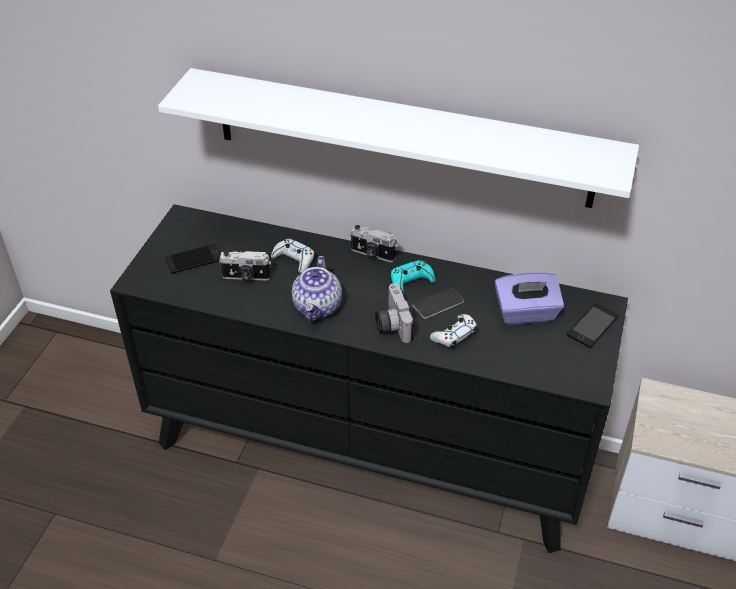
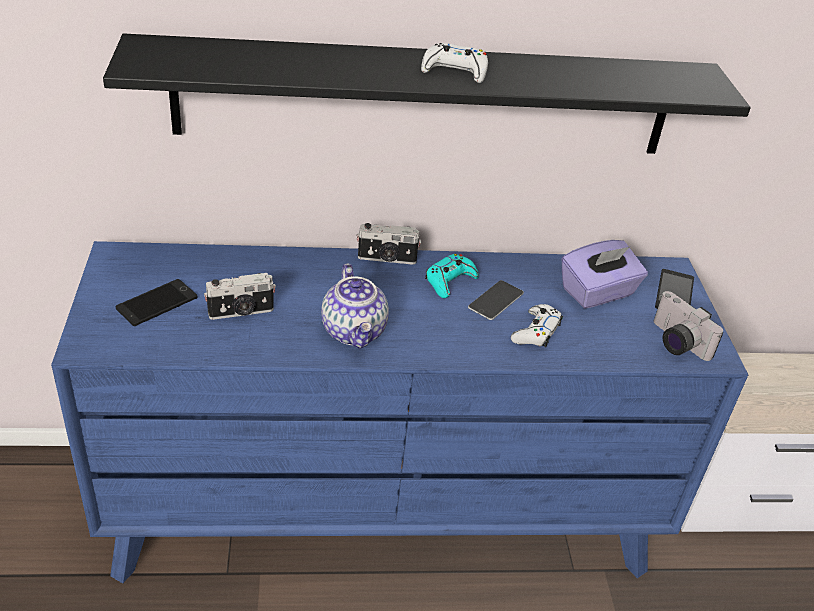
camera: 25 degrees left, 5 degrees down
black dresser [110,204,628,553] -> blue dresser [51,241,748,583]
white shelf [158,68,639,208] -> black shelf [103,33,751,154]
white game controller [271,239,314,273] -> white game controller moved to [421,43,488,83]
camera [375,283,415,343] -> camera moved to [654,291,723,361]

